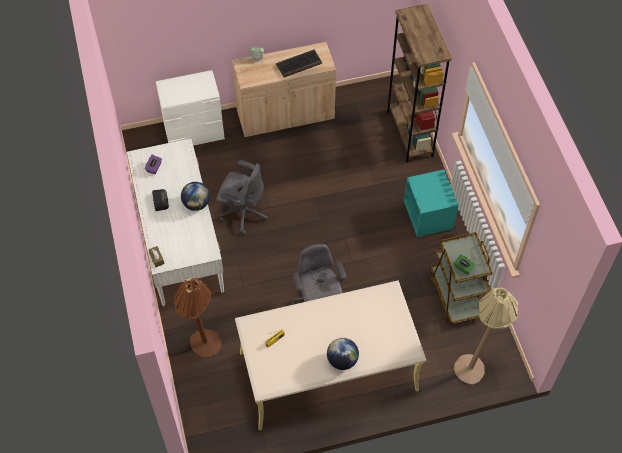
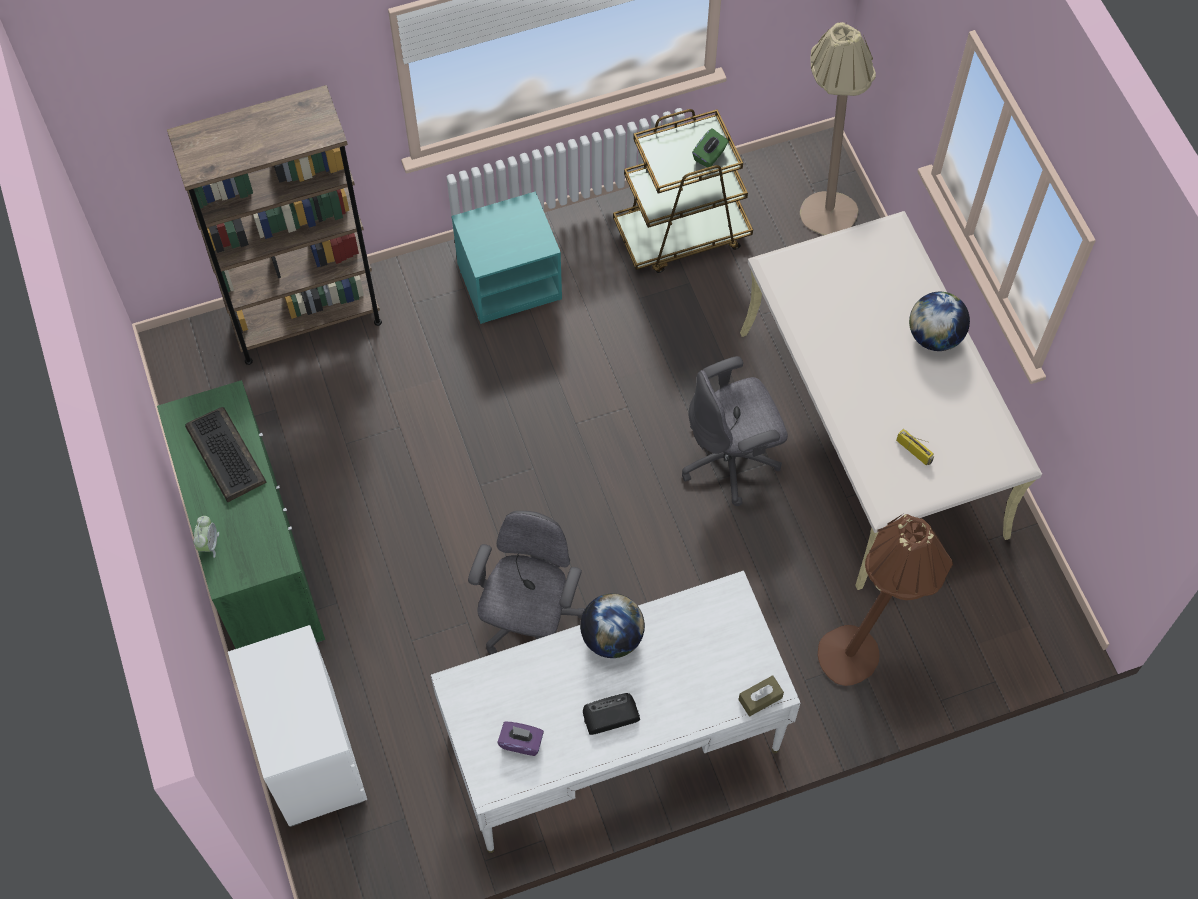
camera: 95 degrees left, 5 degrees up
beige cabinet [232,42,336,137] -> green cabinet [157,380,325,649]

